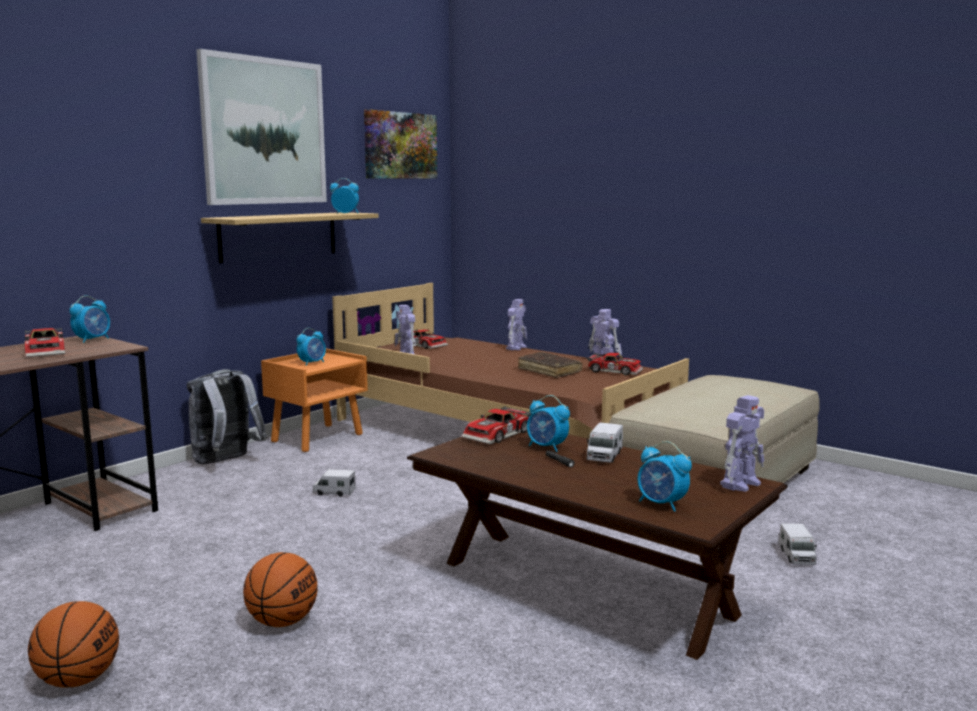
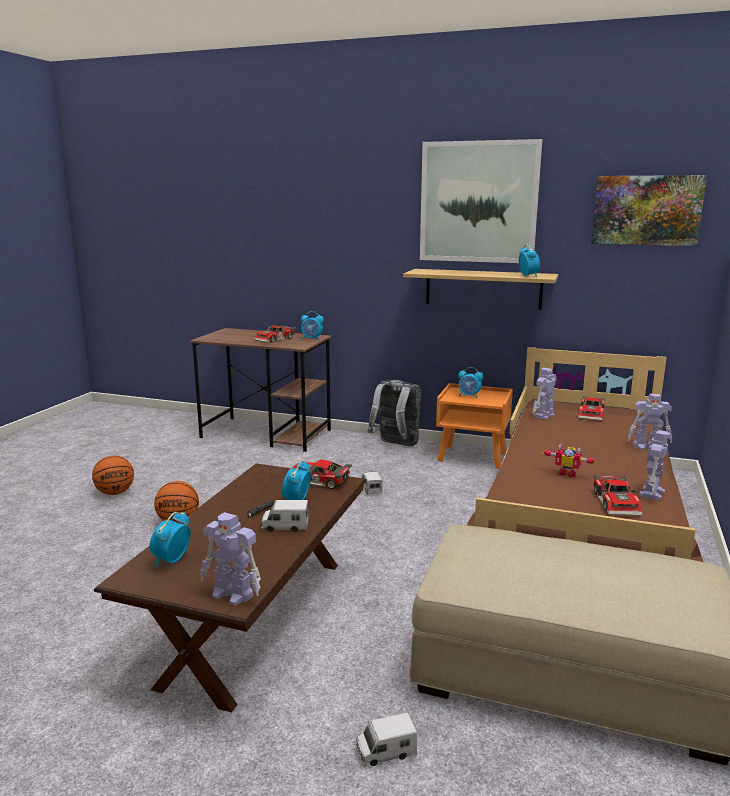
camera: 70 degrees right, 5 degrees up
brown book [518,352,582,378] -> toy robot [541,444,598,478]

